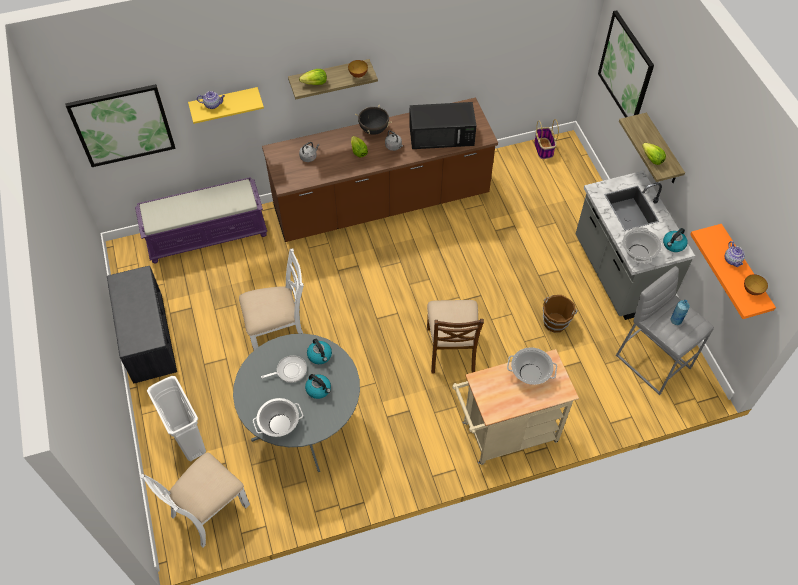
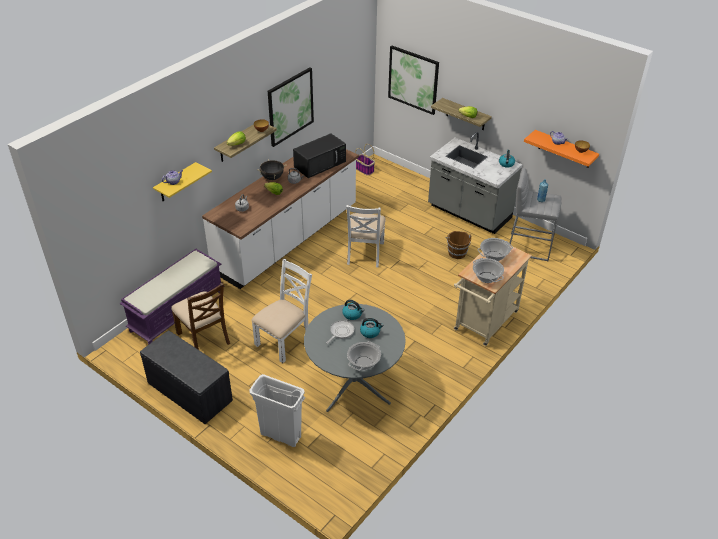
camera: 35 degrees left, 15 degrees down
picture [65,84,176,167] -> picture moved to [268,67,314,147]
white chair [140,453,250,548] -> white chair moved to [346,205,386,267]
brown counter [262,98,498,242] -> white counter [202,149,359,289]
brown chair [427,300,484,373] -> brown chair moved to [171,283,230,350]
cooking pot [623,227,662,264] -> cooking pot moved to [473,258,504,283]

